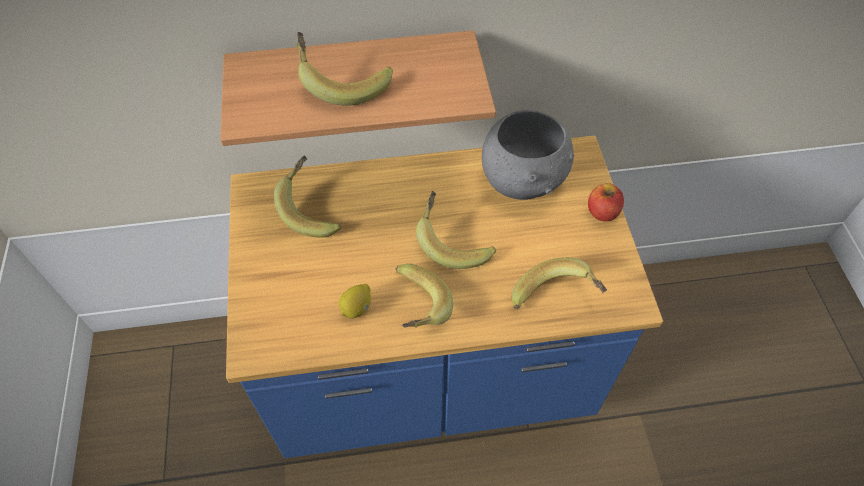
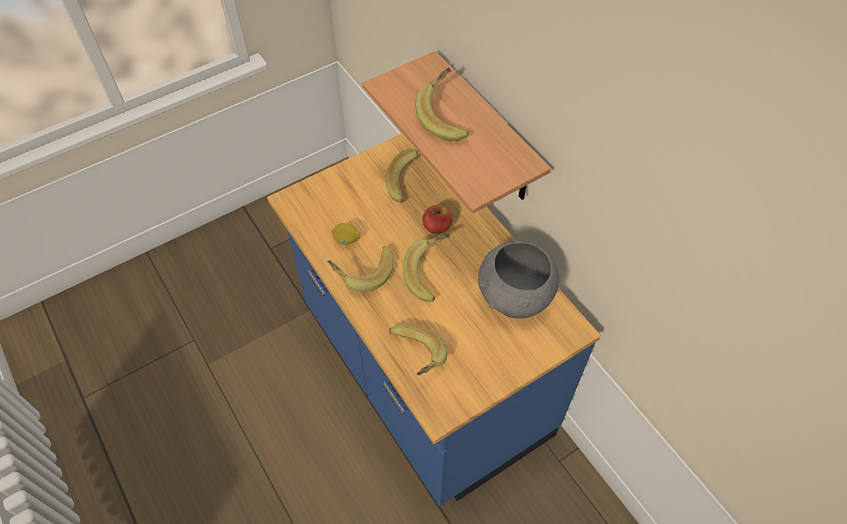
camera: 65 degrees right, 0 degrees up
apple [588,183,624,222] -> apple moved to [423,205,452,234]

